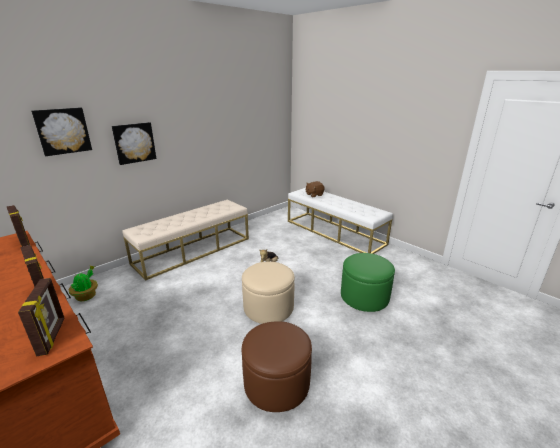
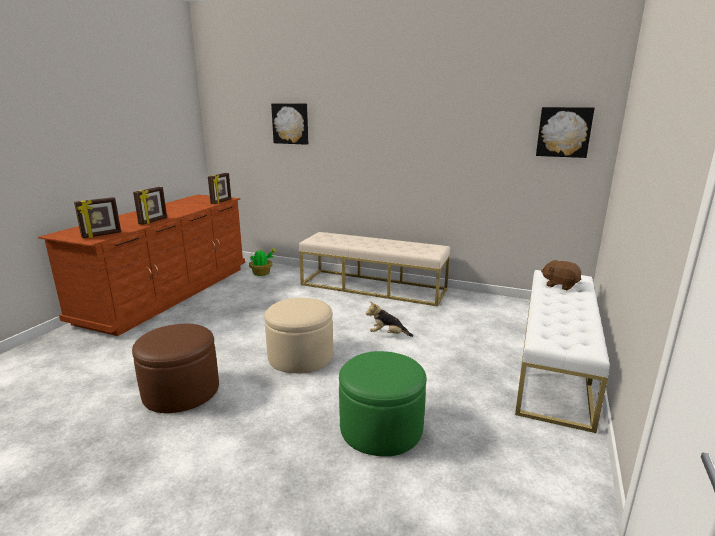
camera: 65 degrees right, 5 degrees down
picture [112,122,157,165] -> picture moved to [536,107,595,158]

